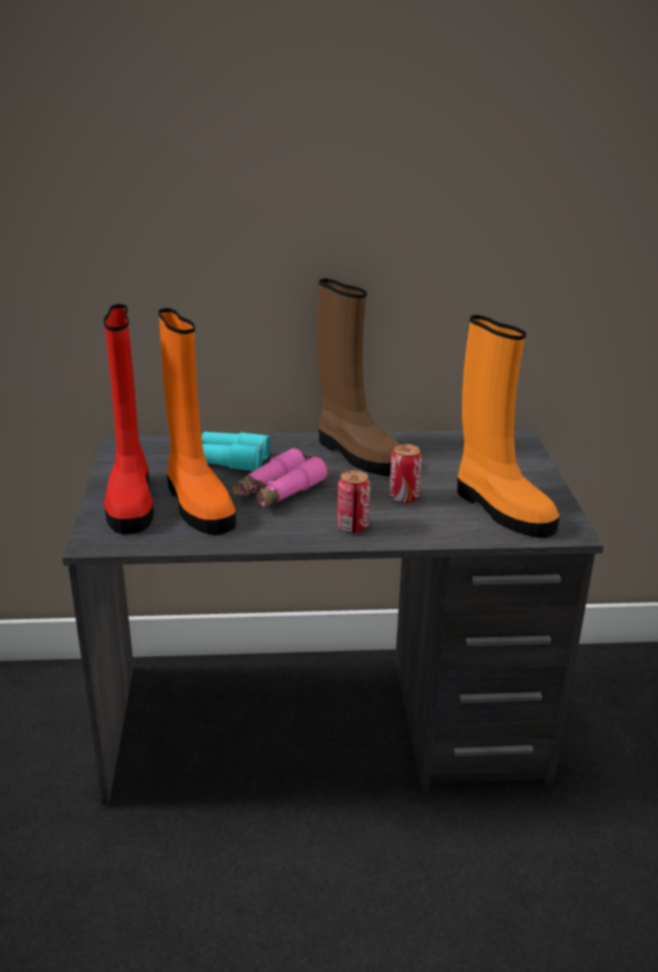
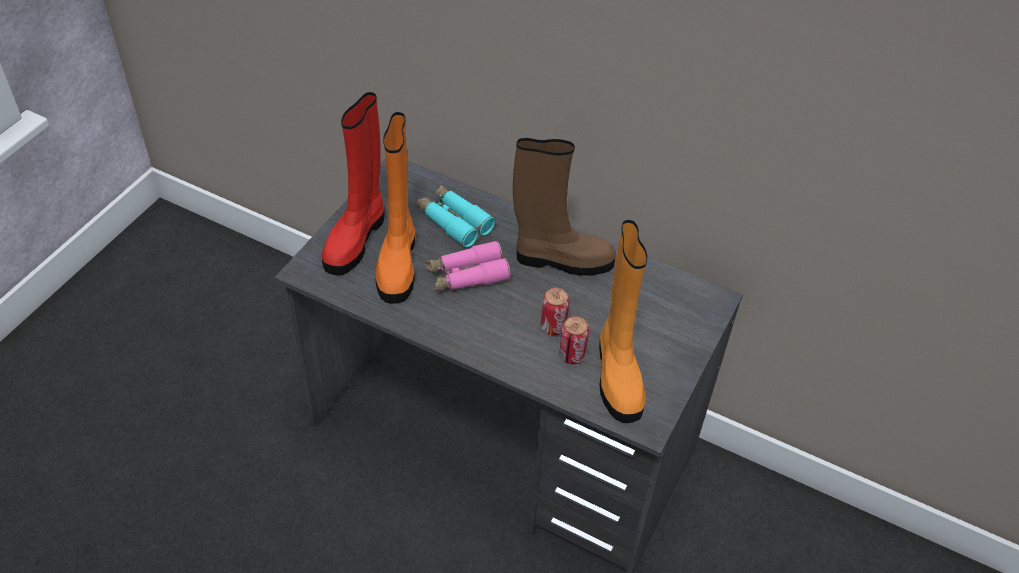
camera: 30 degrees right, 20 degrees up
brown boot [317,279,400,476] -> brown boot turned 75 degrees counterclockwise [513,138,616,276]
can [337,470,370,533] -> can moved to [559,316,589,364]

